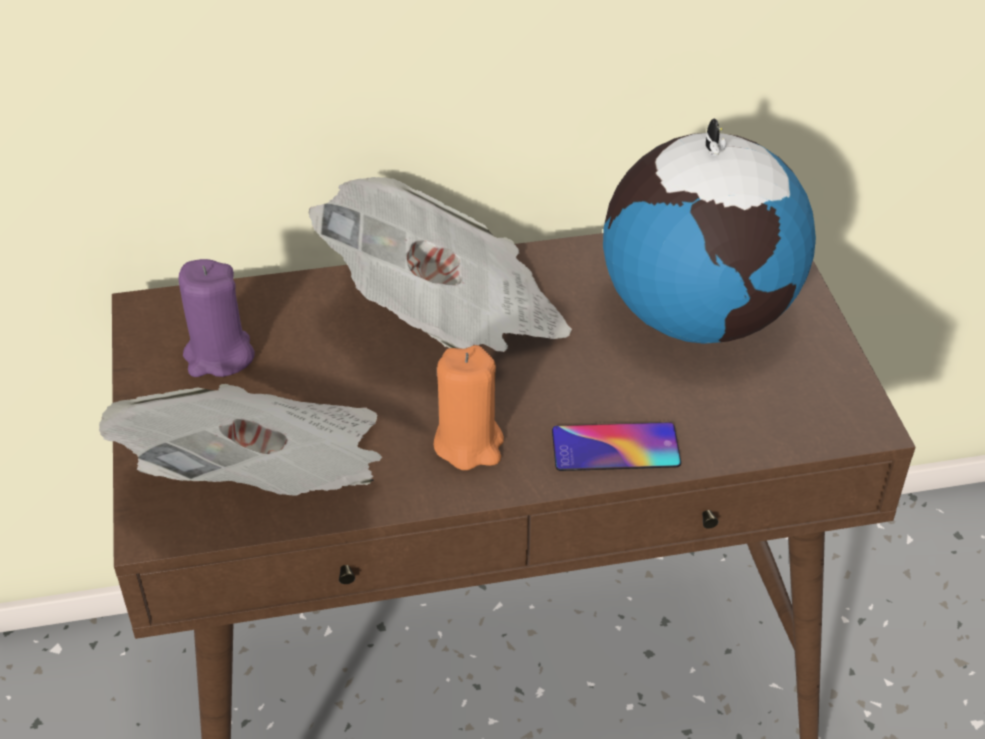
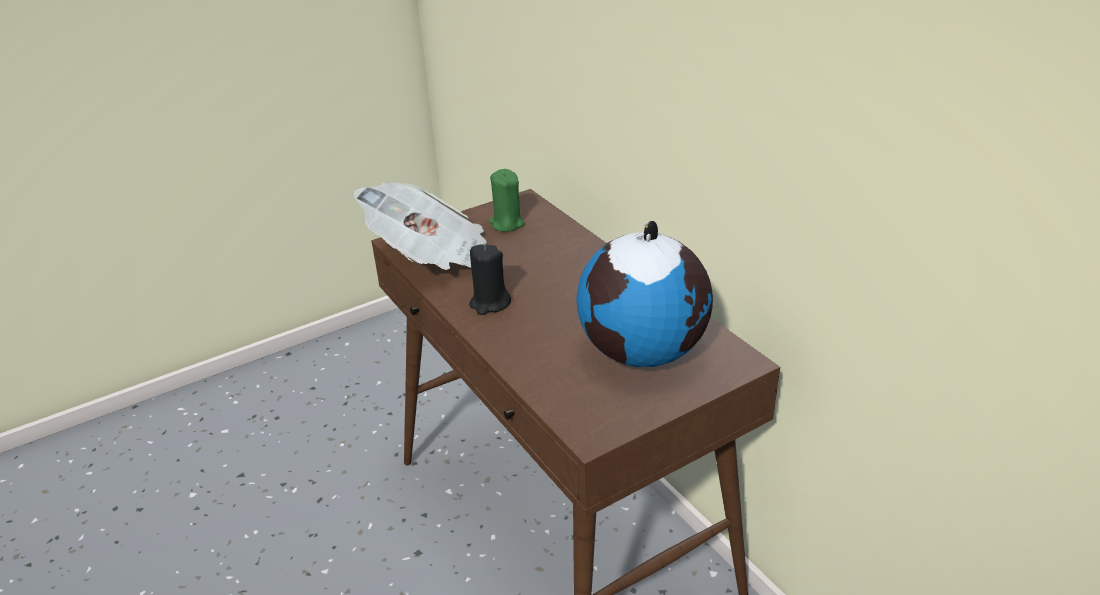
camera: 70 degrees right, 10 degrees down
purple candle [179,259,255,377] -> green candle [489,169,525,232]
newspaper [309,177,572,352] -> none
orange candle [434,345,504,470] -> black candle [469,244,511,315]
phone [552,422,681,471] -> none

